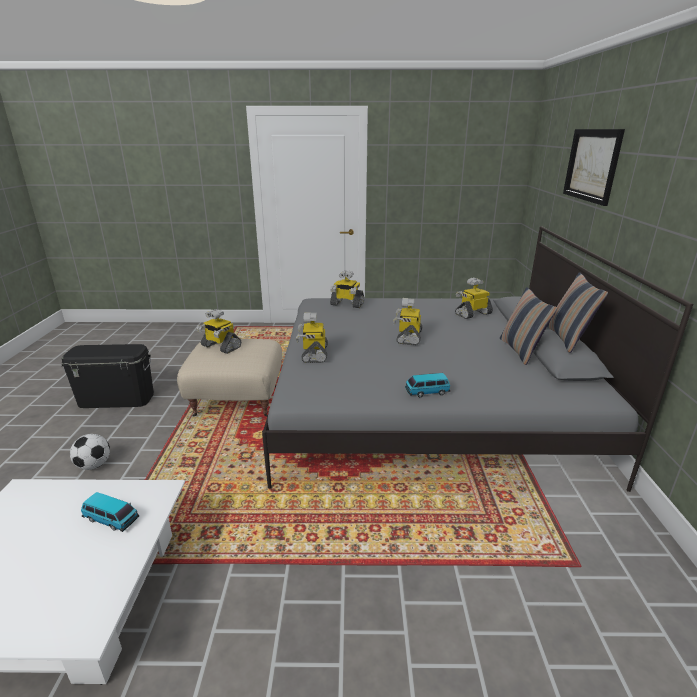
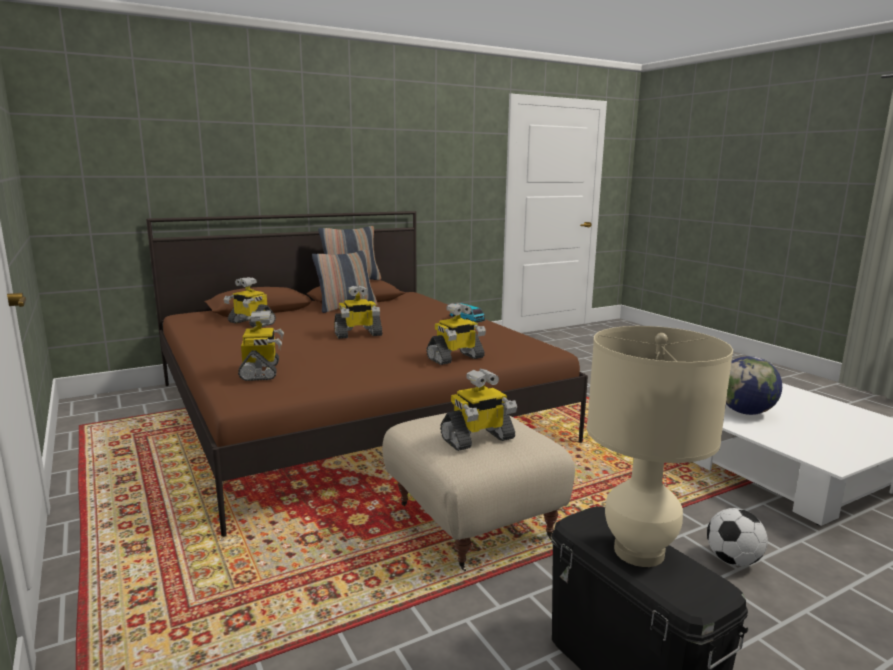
camera: 120 degrees left, 10 degrees down
toy car [81,492,139,532] -> globe [726,356,782,415]
toy robot [196,309,241,354] -> toy robot turned 60 degrees clockwise [440,369,517,451]
grey bed [262,226,693,492] -> brown bed [146,211,588,537]
picture [563,129,625,206] -> none
none -> beige table lamp [587,326,733,567]

